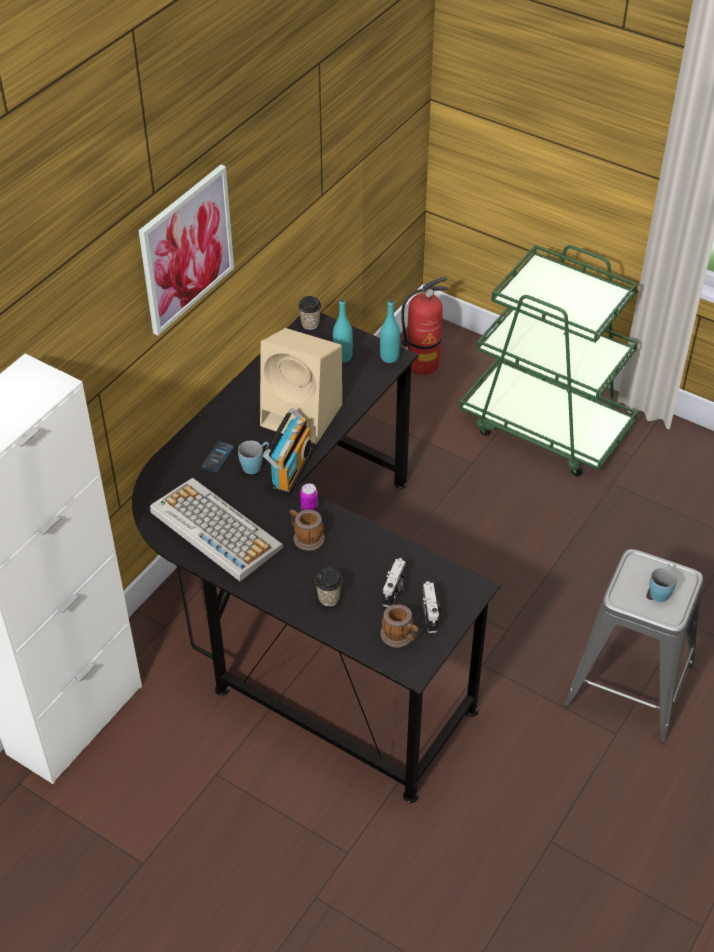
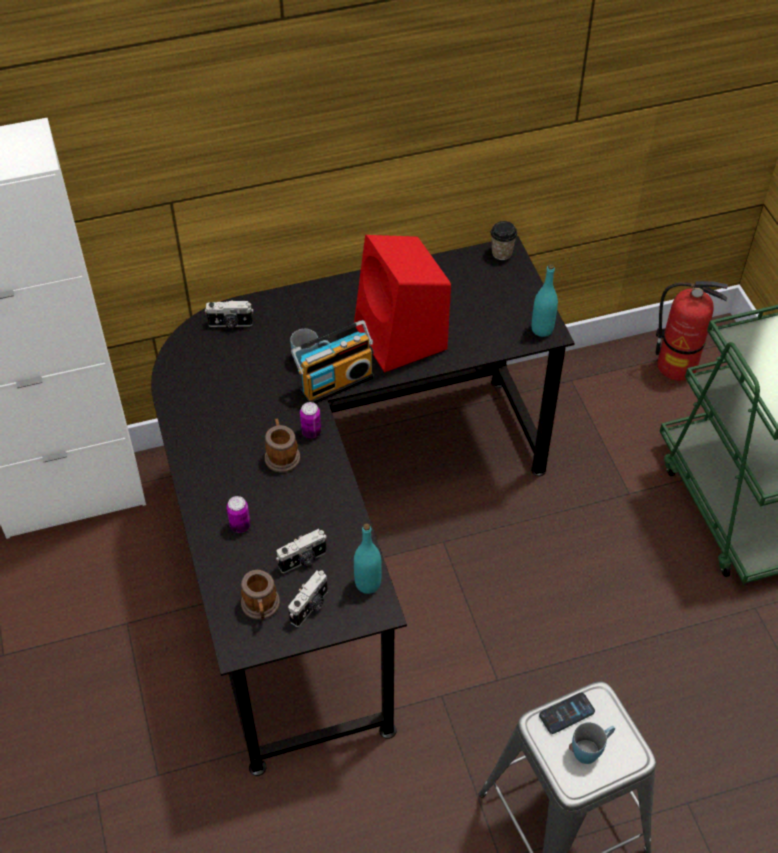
camera: 40 degrees right, 5 degrees up
picture [139,164,234,336] -> none
keyboard [150,478,283,581] -> none
phone [201,441,234,473] -> phone moved to [539,693,595,734]
beige speaker [260,328,342,444] -> red speaker [354,235,451,372]
cup [315,568,343,606] -> can [227,496,251,533]
turquoise bottle [333,298,353,363] -> turquoise bottle moved to [354,523,382,594]
none -> camera [205,300,254,328]

